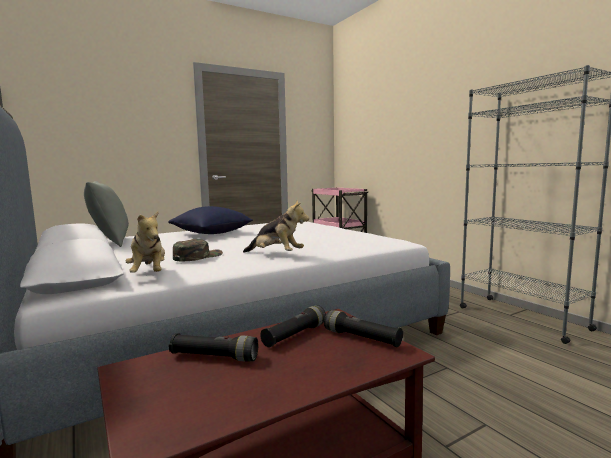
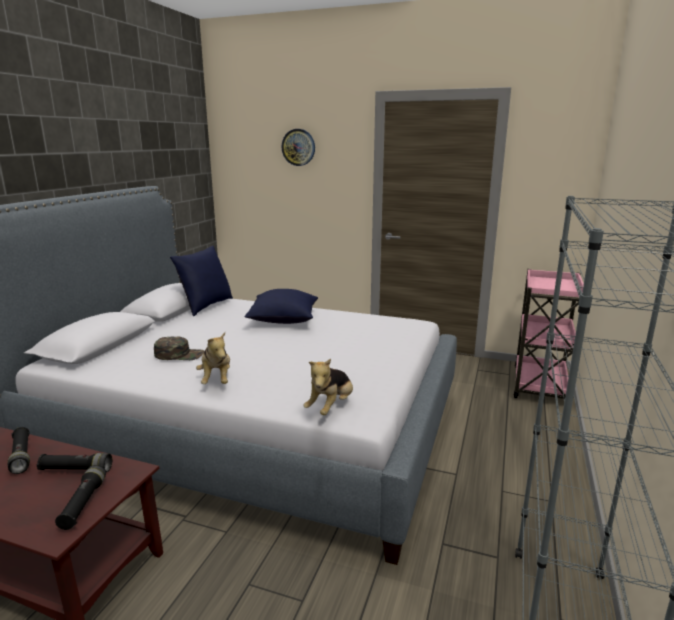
camera: 50 degrees right, 10 degrees up
grey pillow [84,181,129,247] -> blue pillow [170,246,233,316]
plush toy [126,211,165,273] -> plush toy moved to [303,358,353,415]
none -> wall clock [281,129,315,166]

